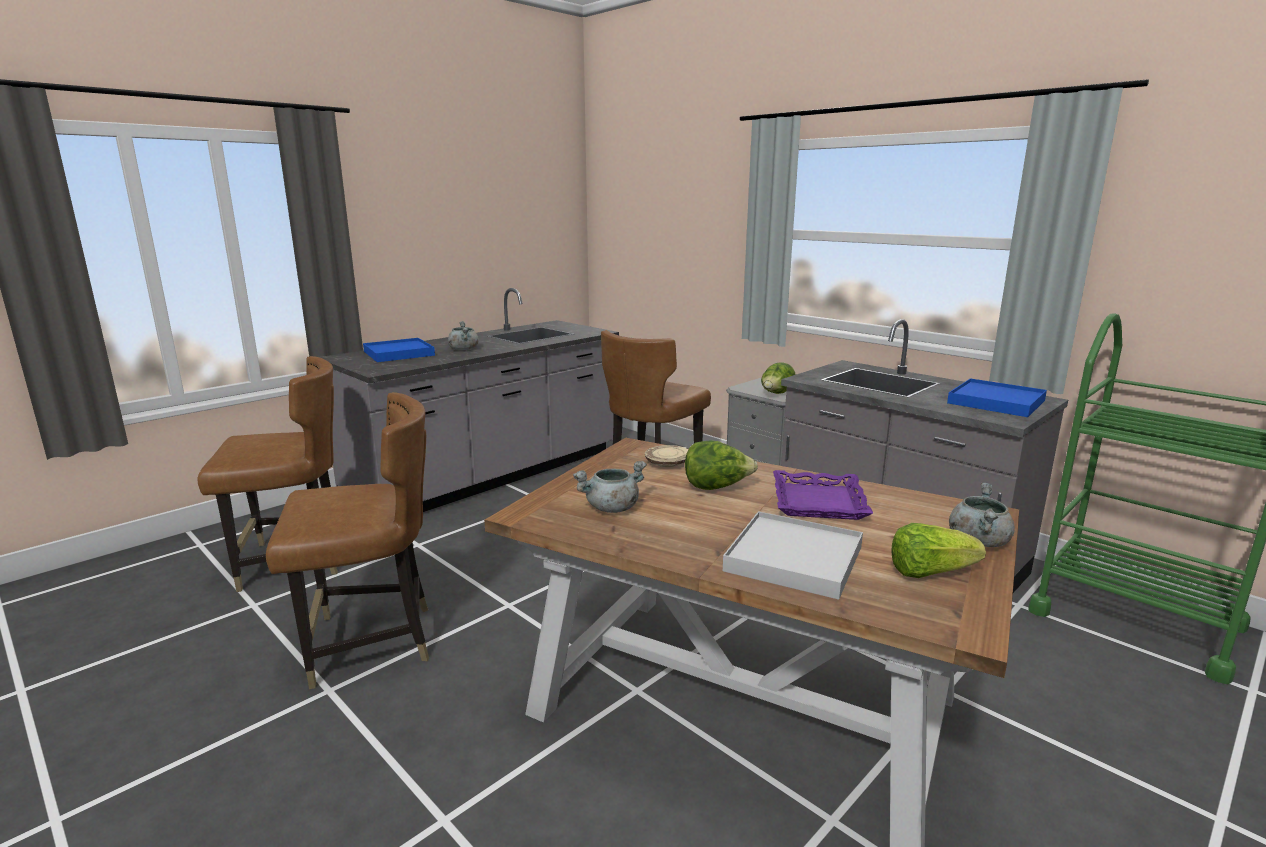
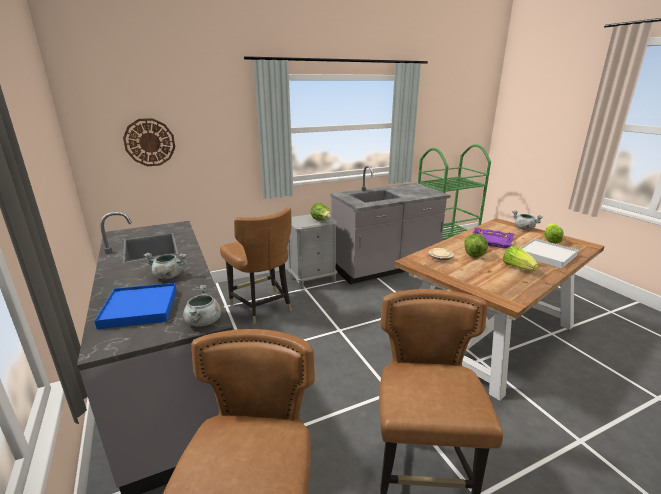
camera: 70 degrees left, 5 degrees up
grey cooking pot [573,461,647,513] -> grey cooking pot moved to [183,285,221,327]
blue tray [947,378,1047,417] -> none
none -> wall clock [123,118,175,166]
none -> lettuce [503,246,539,271]

